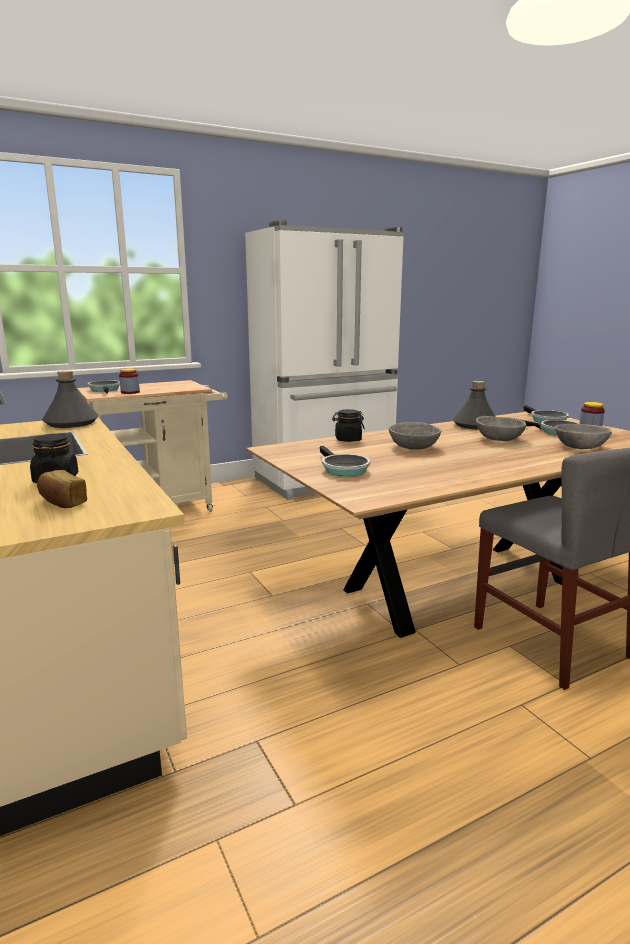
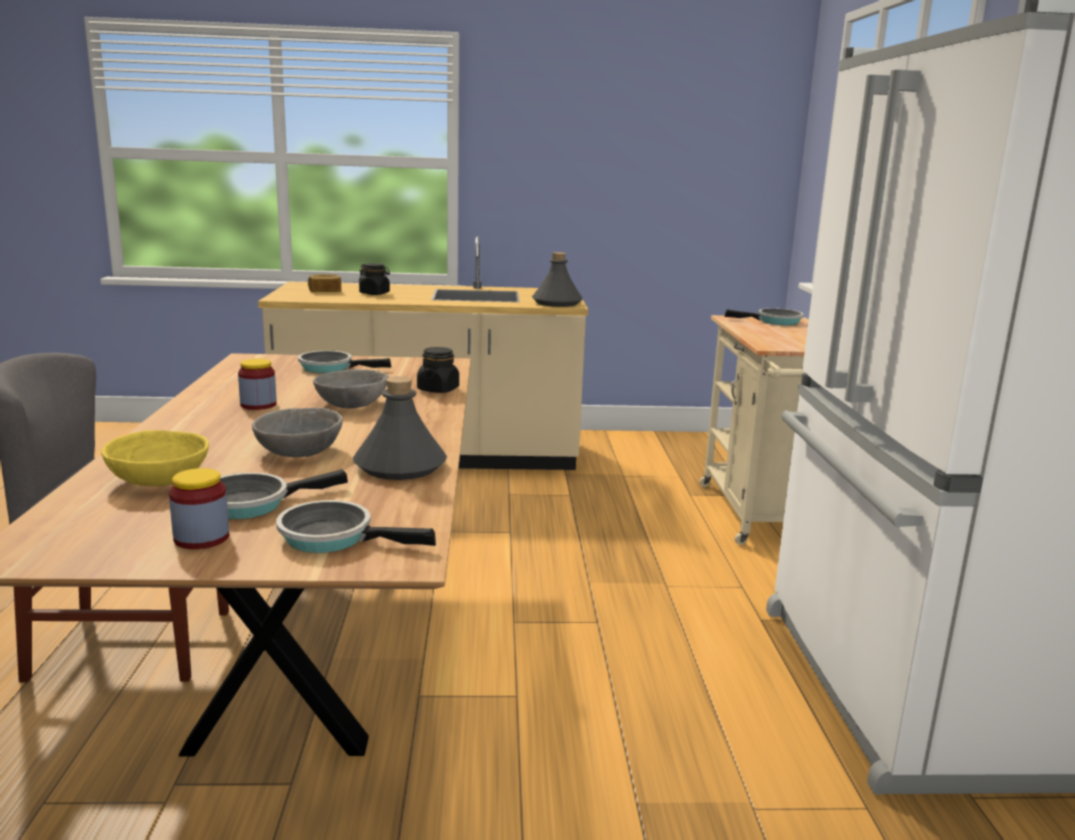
camera: 115 degrees right, 0 degrees up
jar [119,368,140,394] -> jar moved to [238,359,277,410]
grey bowl [555,424,612,449] -> yellow bowl [101,430,209,486]

